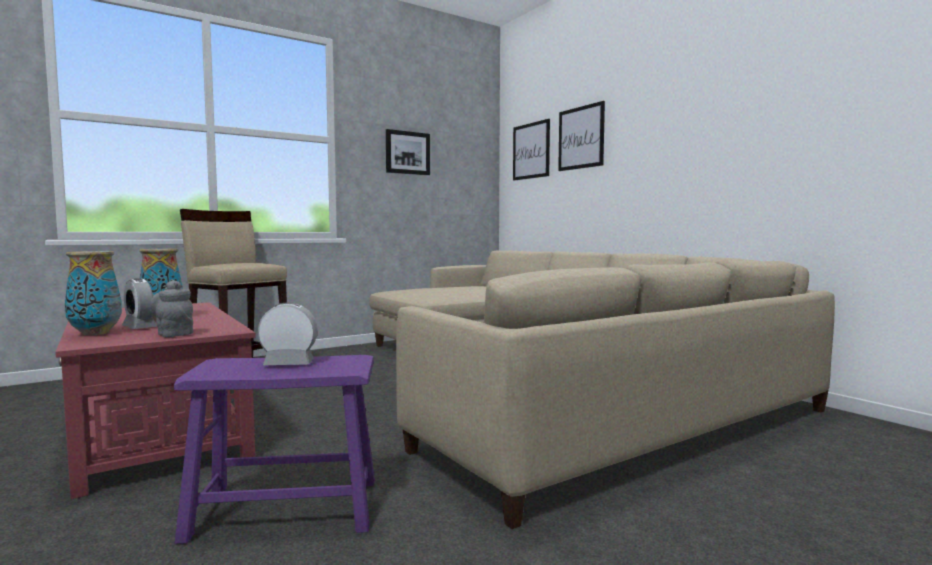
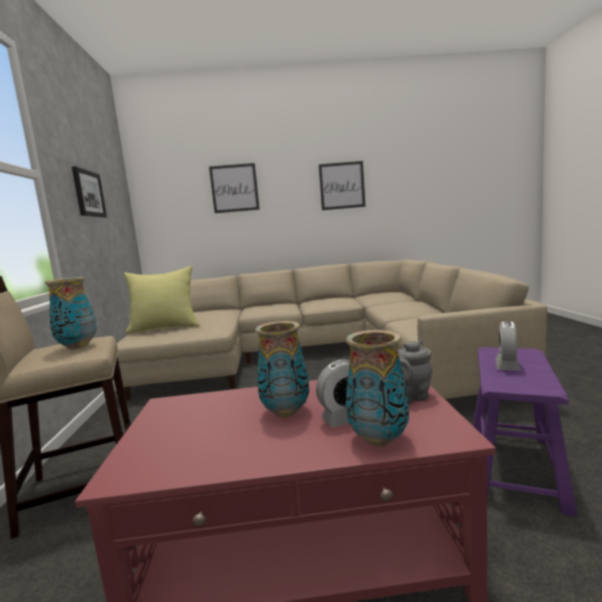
camera: 60 degrees left, 5 degrees up
picture [513,119,550,181] -> picture moved to [319,161,365,210]
none -> vase [45,277,97,349]
none -> yellow pillow [123,266,199,334]

